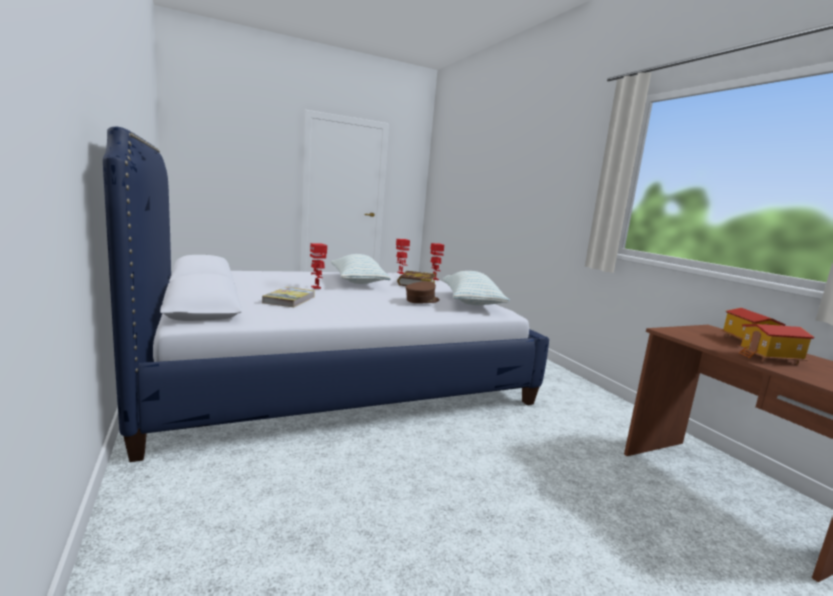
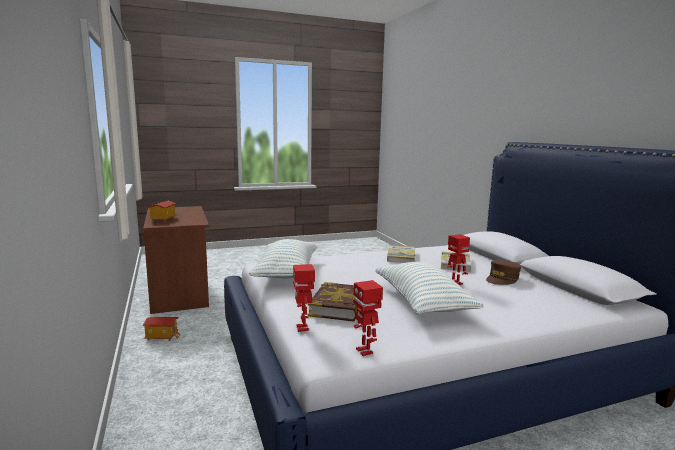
camera: 175 degrees left, 0 degrees up
brown cap [406,281,440,304] -> brown cap moved to [486,261,522,285]
toy house [738,324,815,364] -> toy house moved to [143,317,180,341]
none -> book [387,245,415,263]

